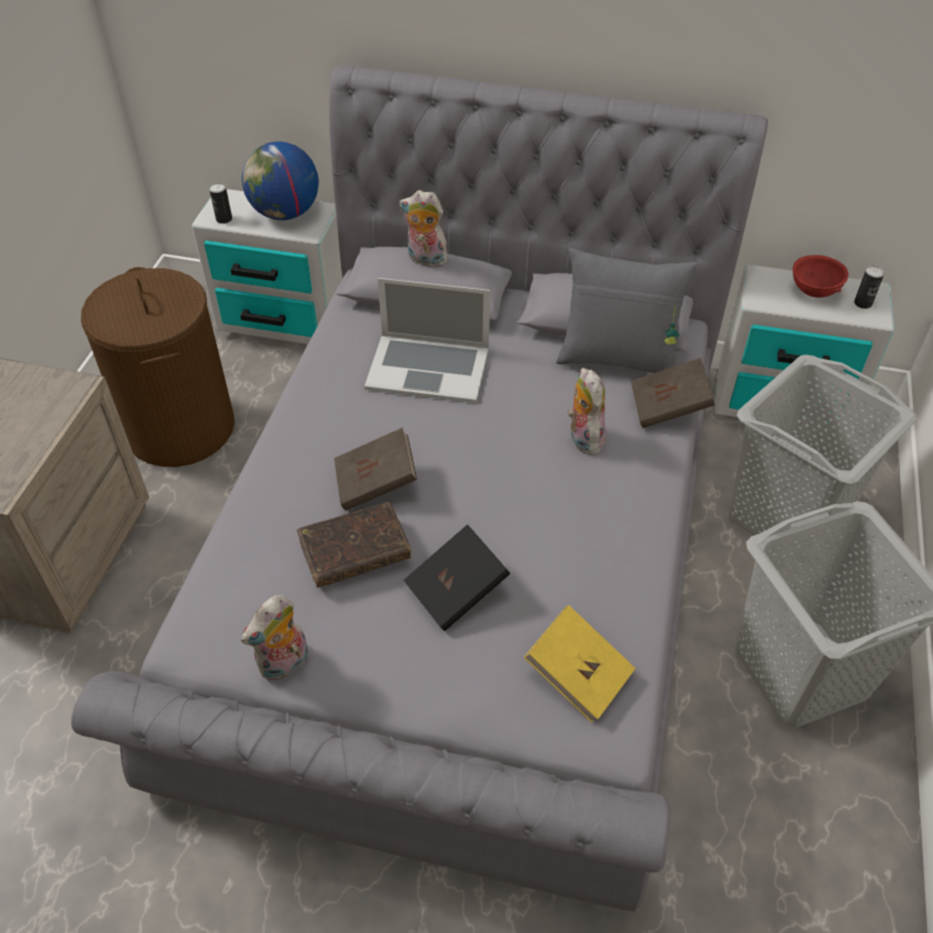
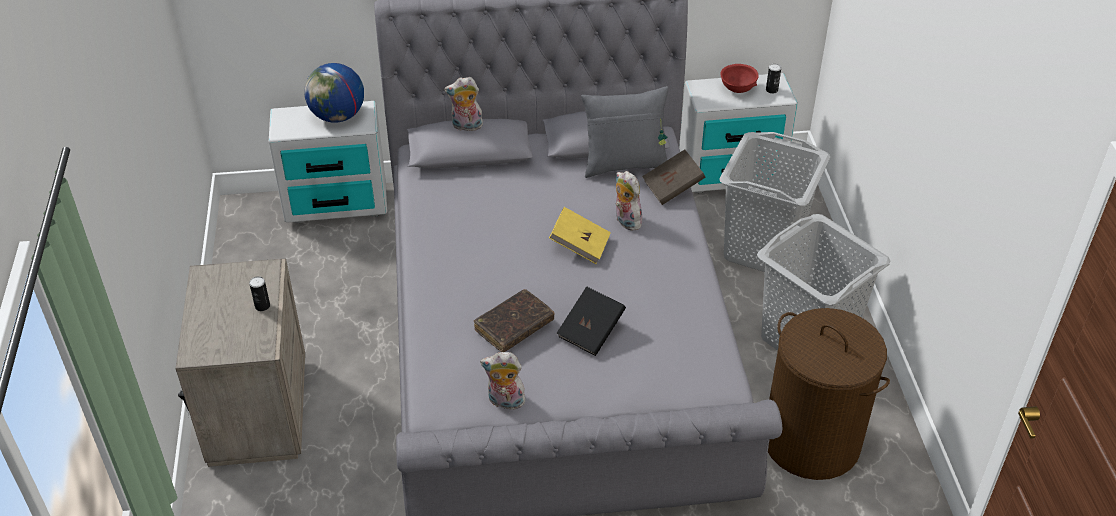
camera: 20 degrees left, 5 degrees down
brown laundry basket [81,267,235,467] -> brown laundry basket moved to [768,308,890,480]
can [209,183,232,224] -> can moved to [249,276,270,311]
plush toy [241,595,308,680] -> plush toy turned 75 degrees clockwise [480,352,527,409]
brown book [334,428,417,511] -> none
laptop [364,278,490,403] -> none
yellow book [524,605,636,723] -> yellow book moved to [549,207,611,264]

